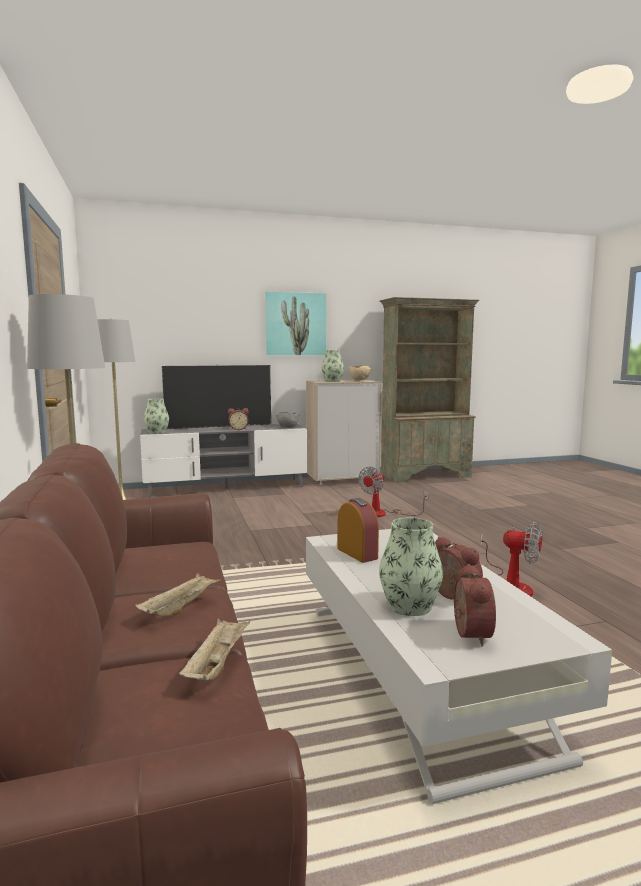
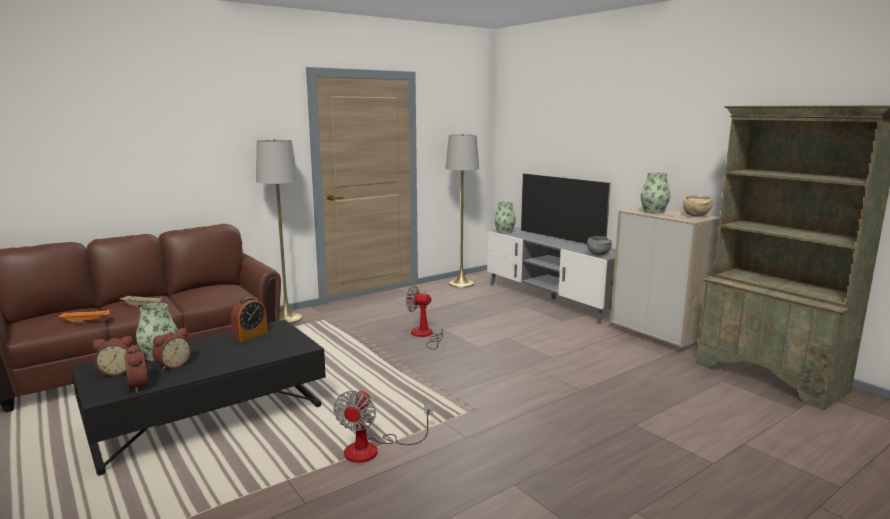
camera: 70 degrees right, 5 degrees up
beige tray [179,619,250,681] -> orange tray [58,309,110,323]
alarm clock [228,408,249,430] -> alarm clock moved to [124,345,151,393]
picture [265,291,326,355] -> none
white coffee table [306,529,612,804] -> black coffee table [70,320,326,476]
fan [358,467,429,517] -> fan moved to [406,285,443,350]

